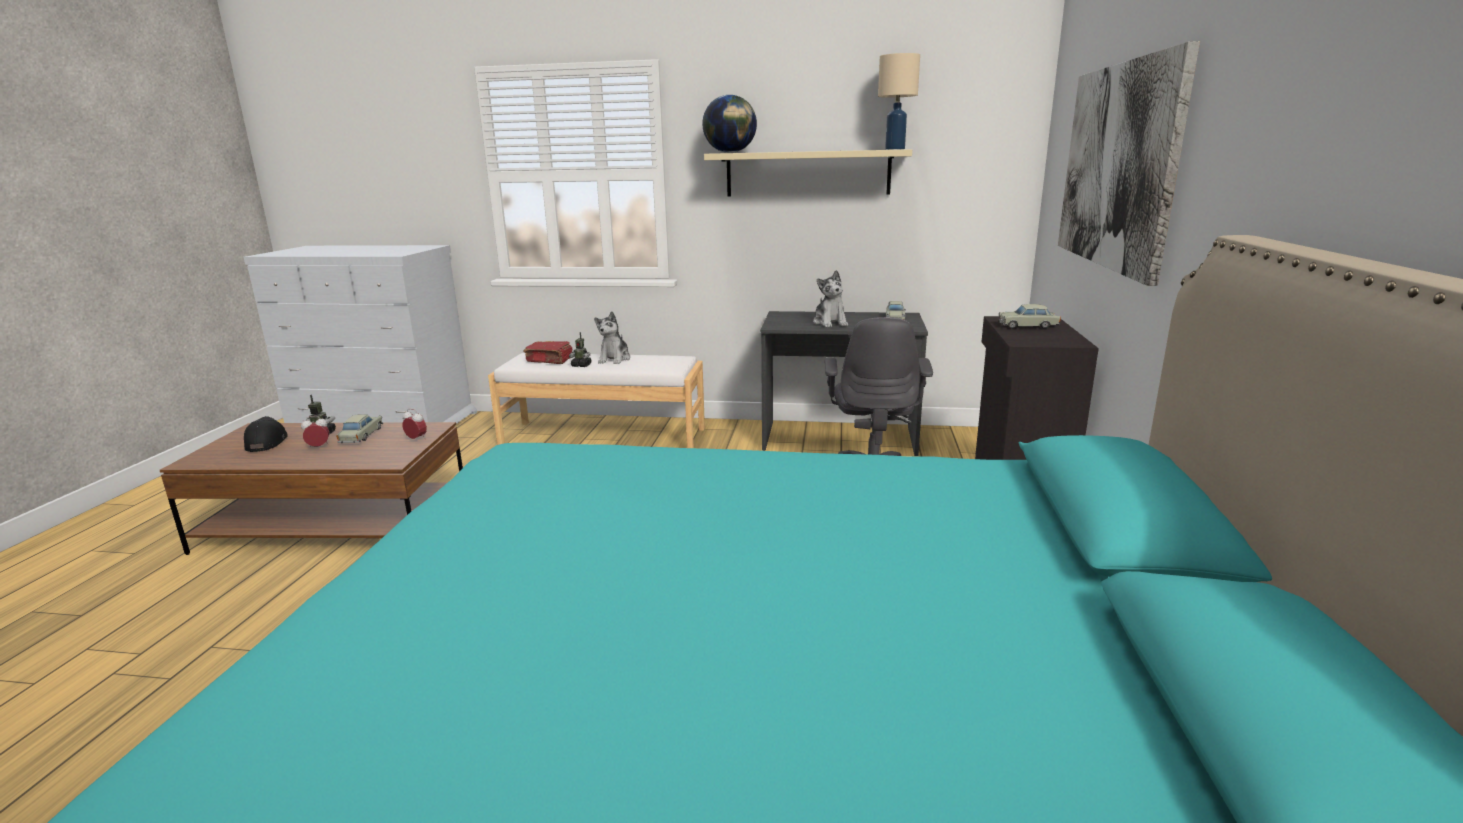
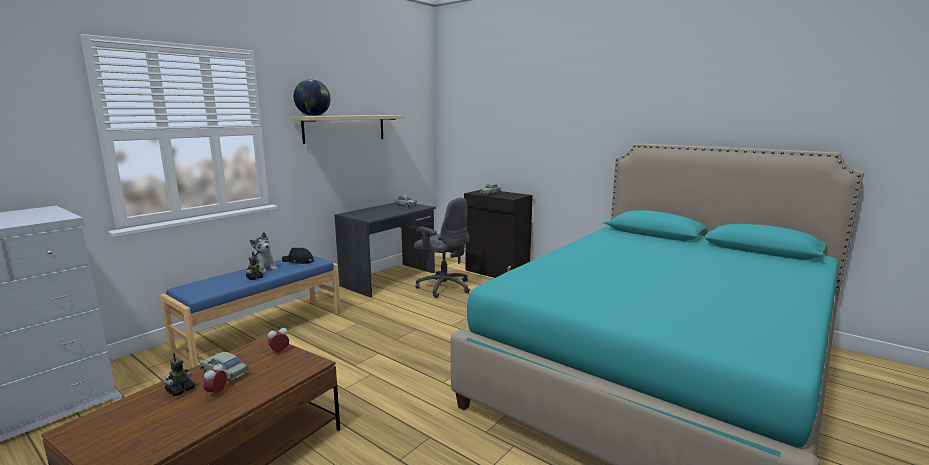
camera: 60 degrees left, 5 degrees down
black cap [244,416,288,452] -> black cap moved to [282,248,314,264]
white bench [488,353,705,448] -> blue bench [160,255,341,368]
red book [523,341,572,364] -> none
plush toy [813,270,848,328] -> none
beige table lamp [878,53,920,150] -> none
picture [1058,41,1200,286] -> none

